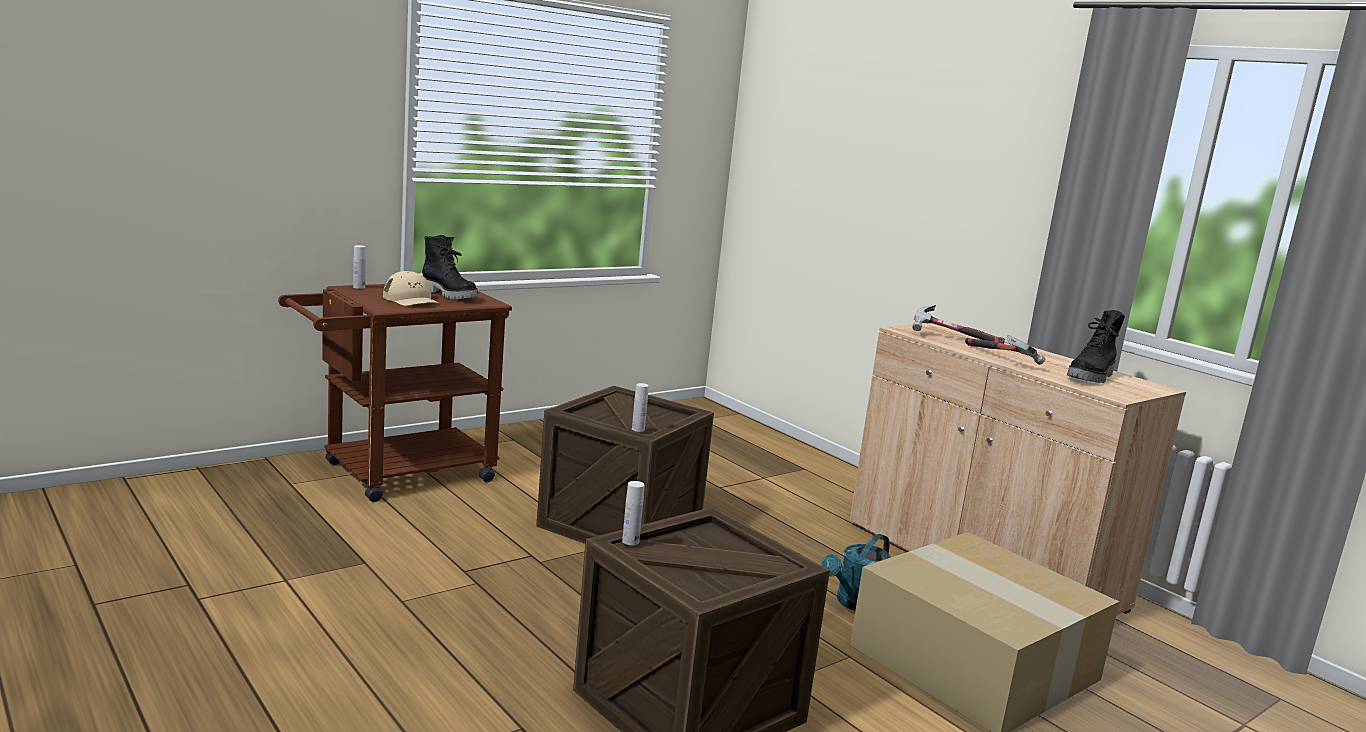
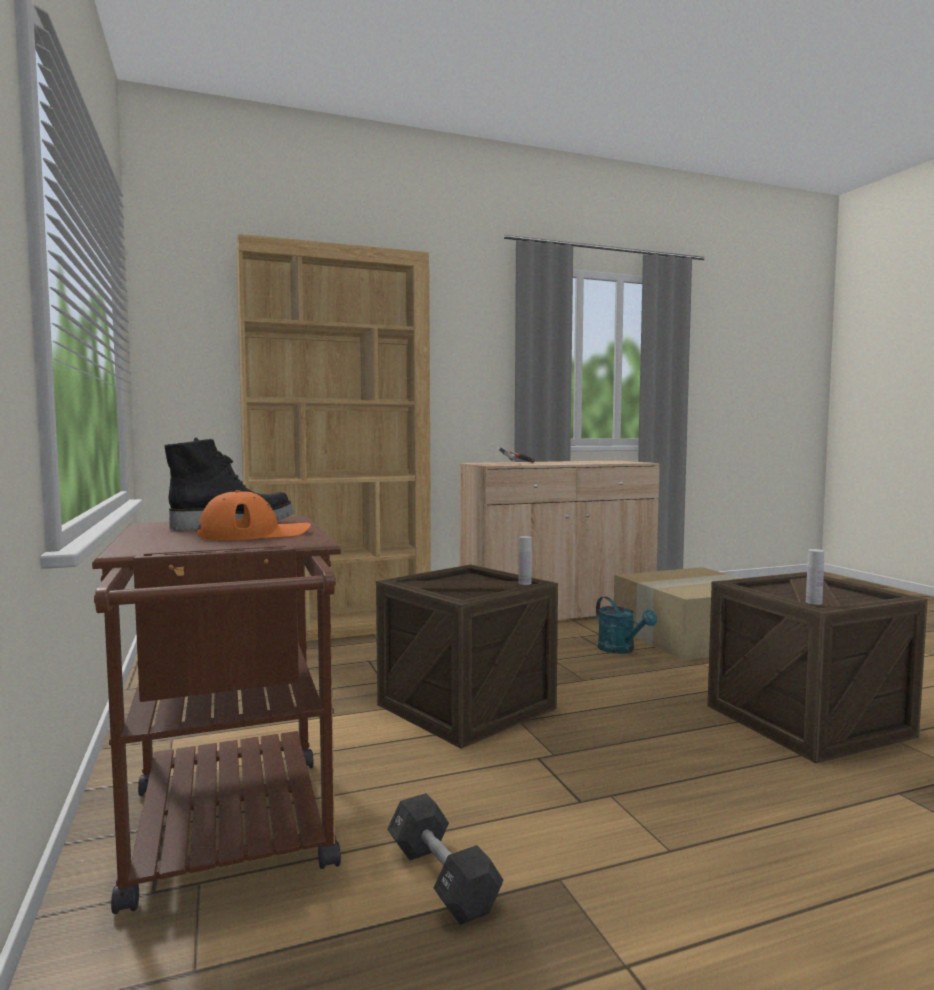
camera: 70 degrees left, 10 degrees down
white bottle [353,245,366,289] -> none
beige cap [383,271,440,306] -> orange cap [197,490,311,540]
hammer [965,335,1045,365] -> none
black boot [1067,310,1125,383] -> none
none -> brown bookcase [236,234,431,641]
none -> black dumbbell [387,793,504,925]

